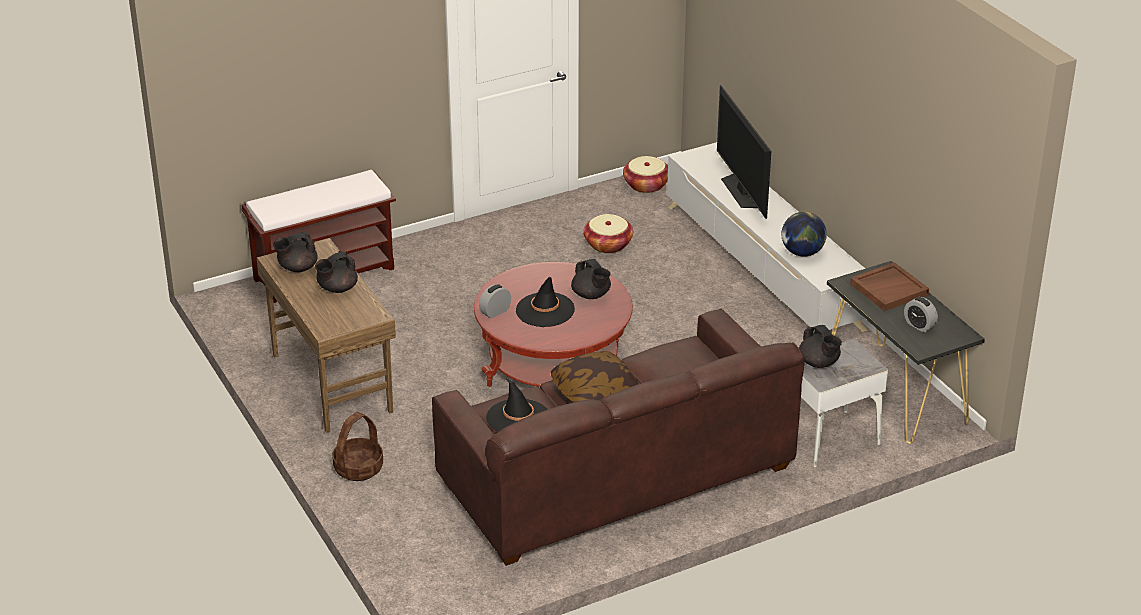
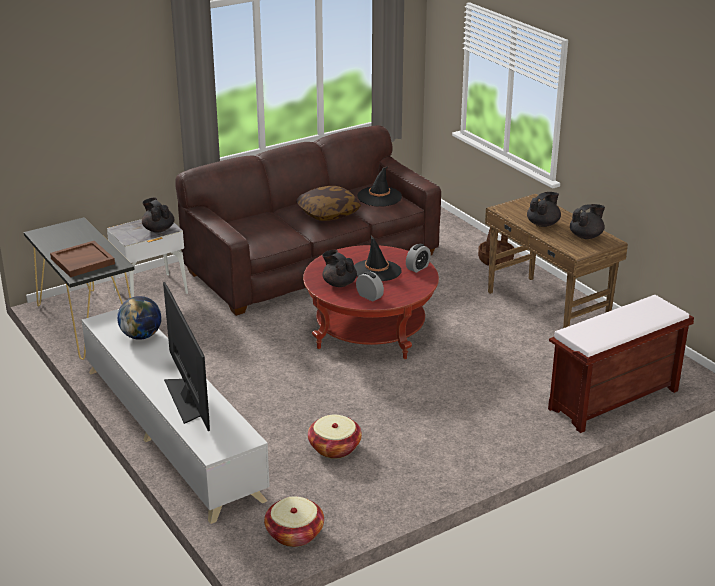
camera: 175 degrees right, 5 degrees down
alarm clock [904,297,938,333] -> alarm clock moved to [356,271,384,302]

